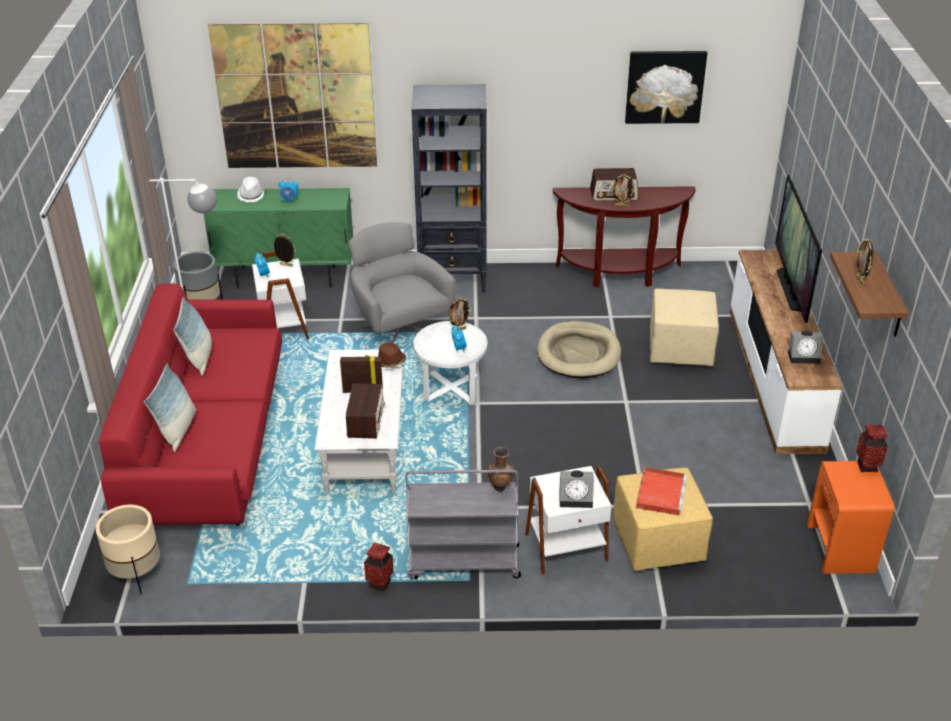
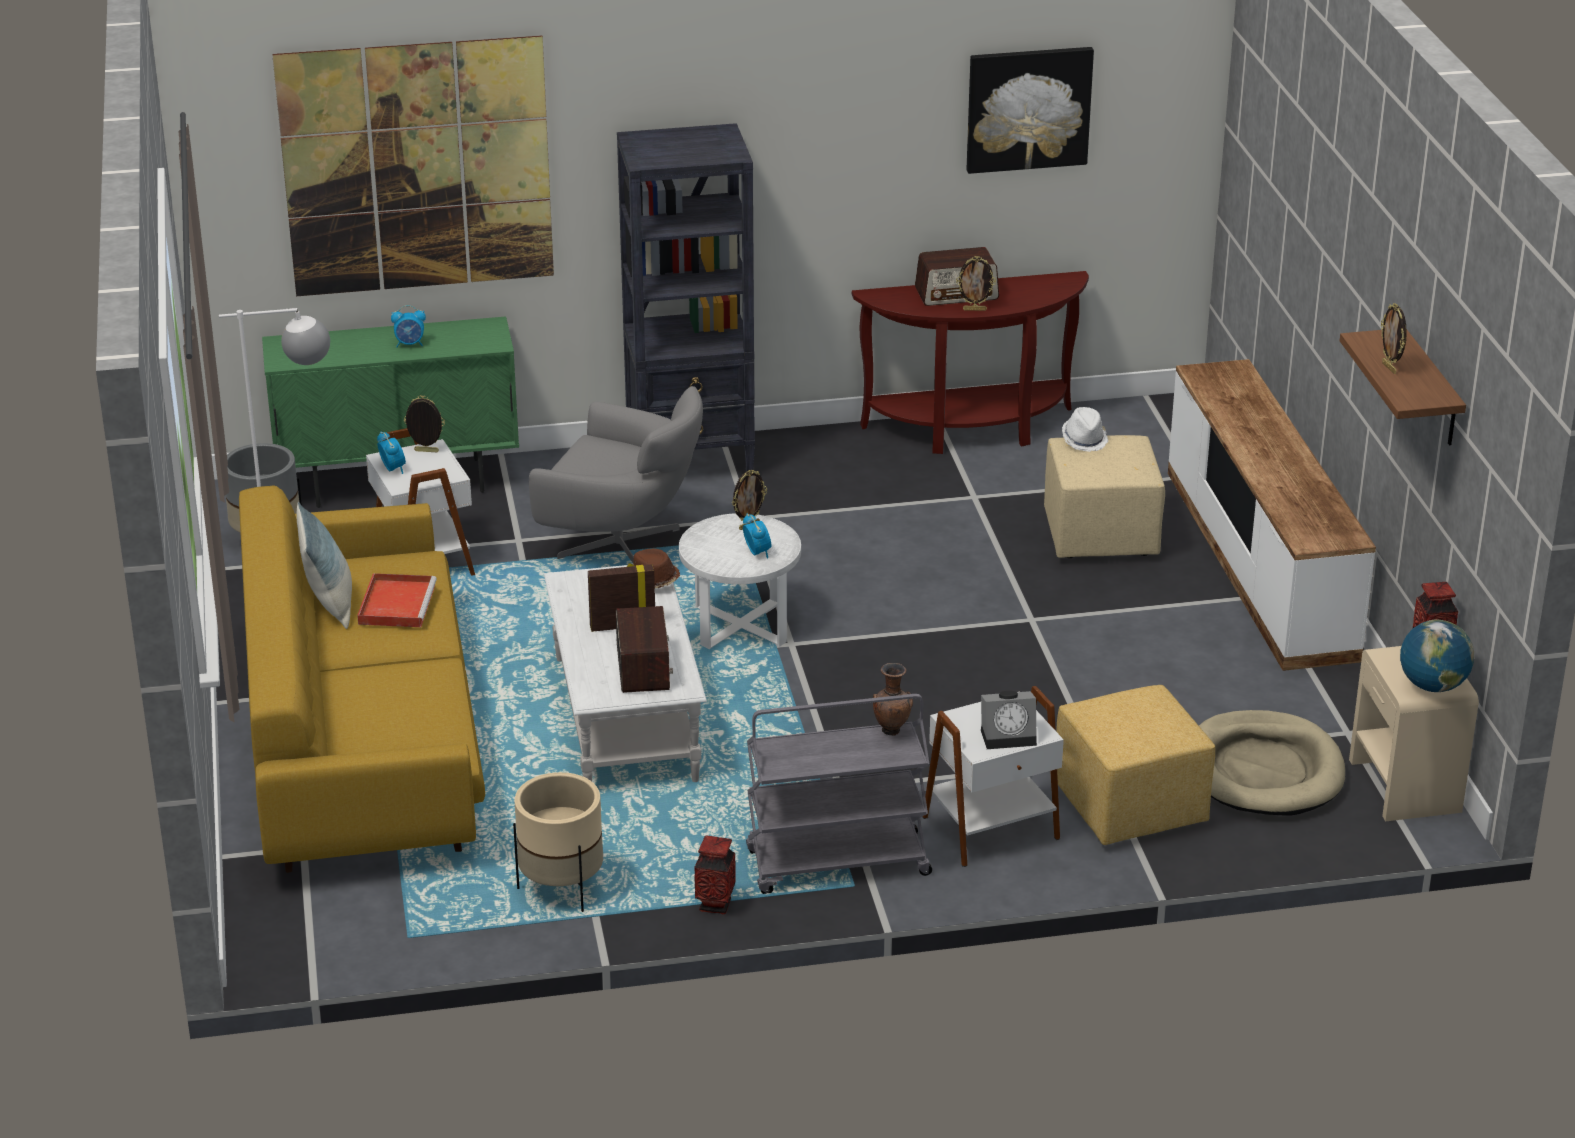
camera: 10 degrees left, 5 degrees down
beige planter [96,505,160,594] -> beige planter moved to [513,772,603,912]
red sofa [99,284,282,526] -> yellow sofa [239,486,485,873]
pillow [144,363,196,452] -> none
white hat [237,177,265,202] -> white hat moved to [1062,407,1108,452]
grey armchair [349,222,456,343] -> grey armchair turned 150 degrees clockwise [529,386,703,563]
beige dog bed [537,321,621,379] -> beige dog bed moved to [1199,710,1345,815]
red tray [636,467,688,516] -> red tray moved to [357,573,437,627]
television [775,175,822,323] -> none
alarm clock [788,331,823,364] -> none
orange nightstand [807,461,894,574] -> beige nightstand [1349,646,1479,821]
none -> globe [1400,619,1474,692]

